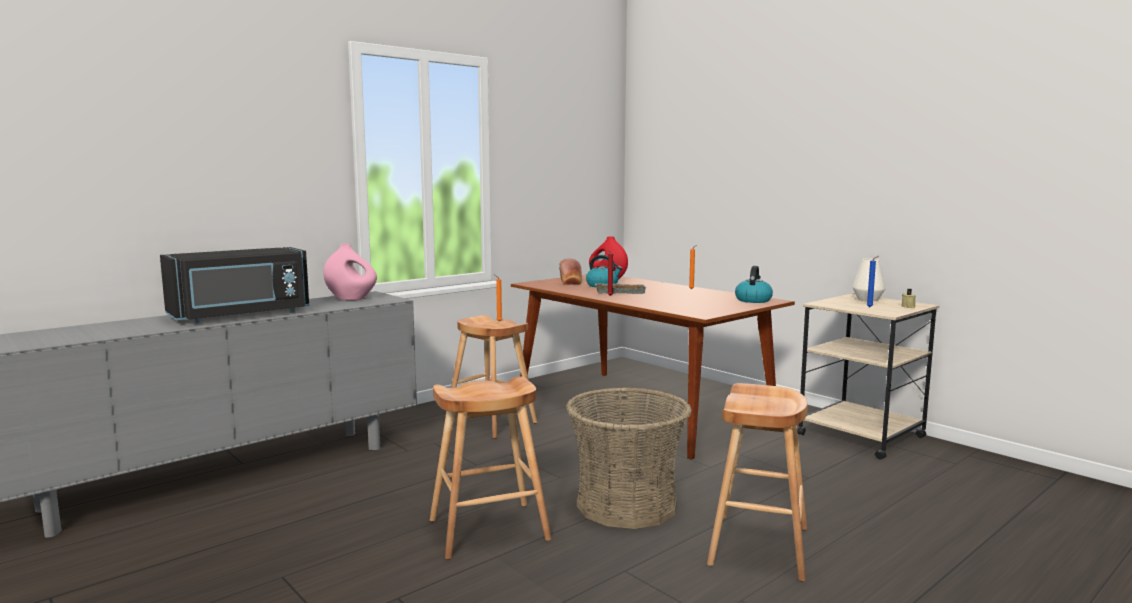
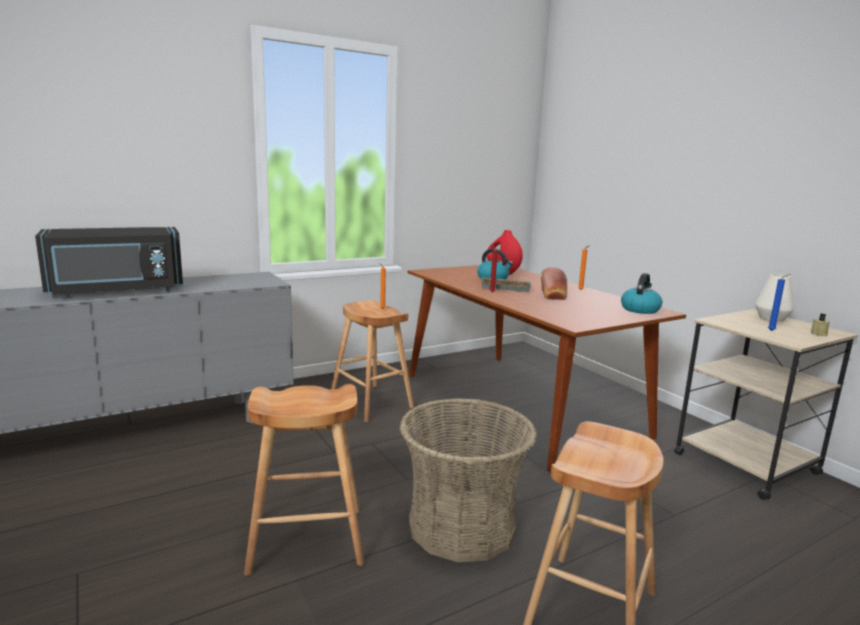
camera: 10 degrees right, 5 degrees up
pink vase [323,244,377,300] -> none
bread [559,258,582,285] -> bread moved to [541,267,567,300]

